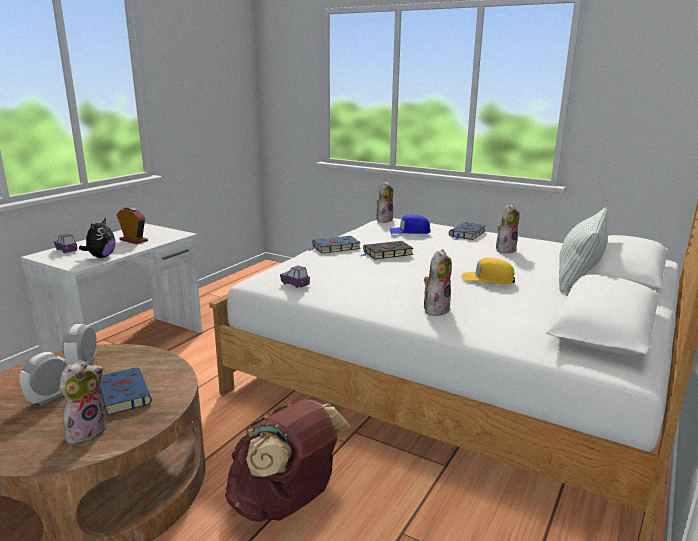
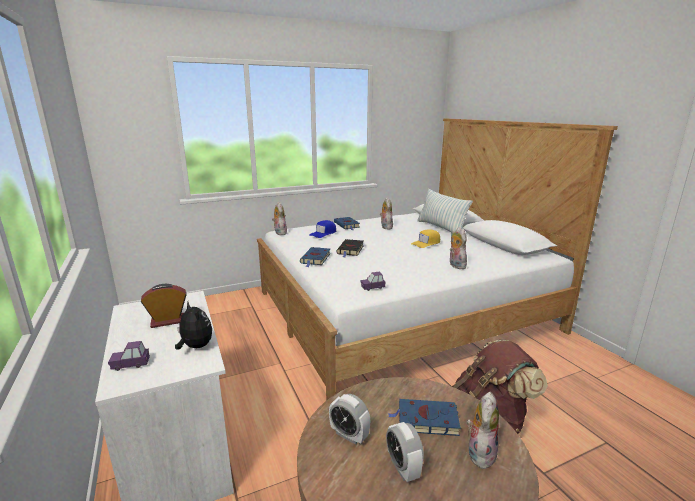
camera: 55 degrees left, 0 degrees up
plush toy [59,360,107,444] -> plush toy turned 45 degrees clockwise [466,392,499,469]

